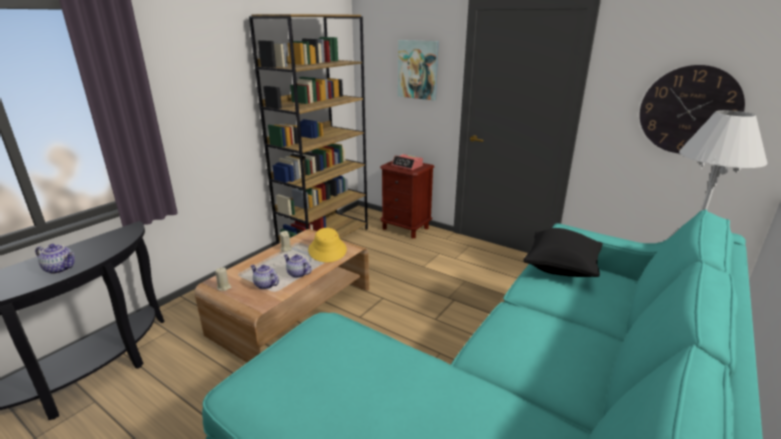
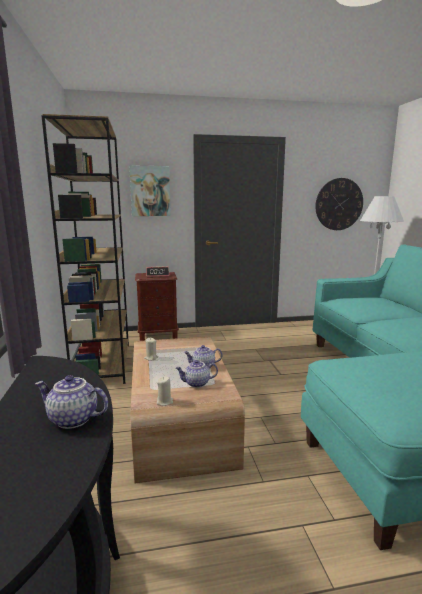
camera: 45 degrees left, 10 degrees down
teapot [35,244,75,274] -> teapot turned 135 degrees counterclockwise [35,375,108,429]
yellow hat [308,228,347,262] -> none
black pillow [523,228,603,277] -> none

